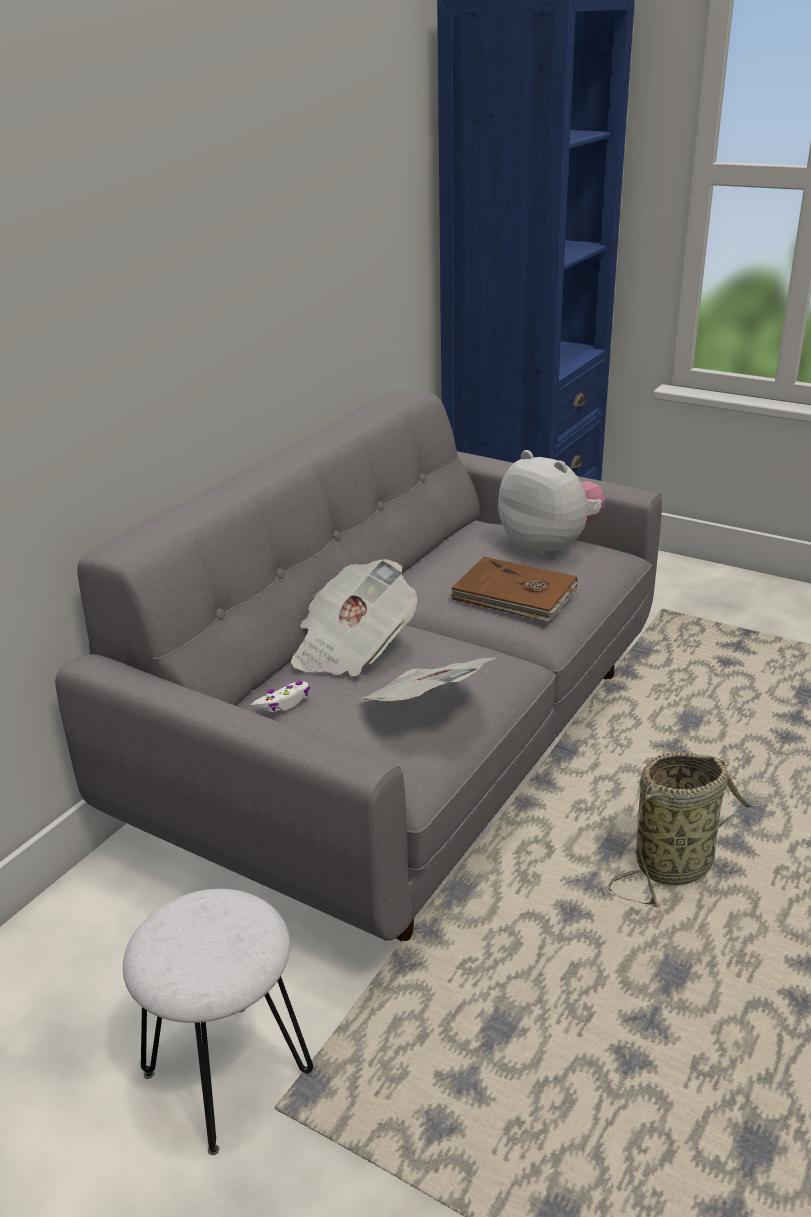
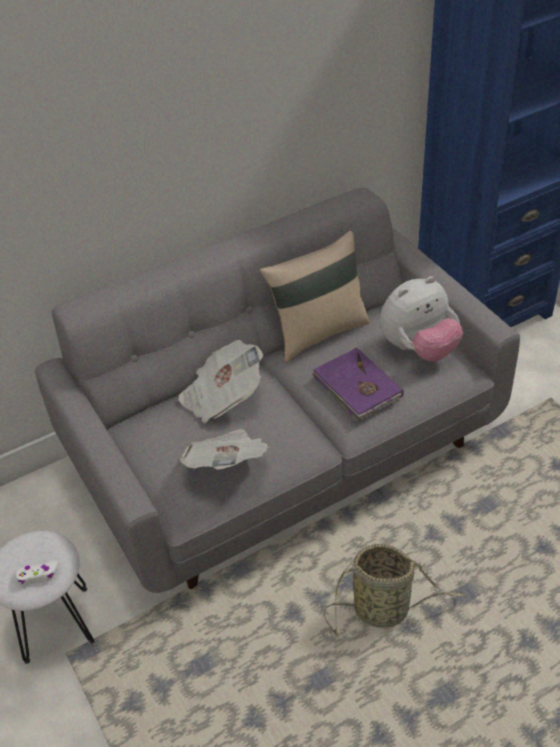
camera: 30 degrees right, 15 degrees up
white game controller [250,681,310,712] -> white game controller moved to [15,560,59,584]
brown book [450,557,578,622] -> purple book [312,347,404,422]
plush toy [498,450,605,558] -> plush toy turned 75 degrees clockwise [380,276,463,361]
none -> beige pillow [260,231,370,362]

